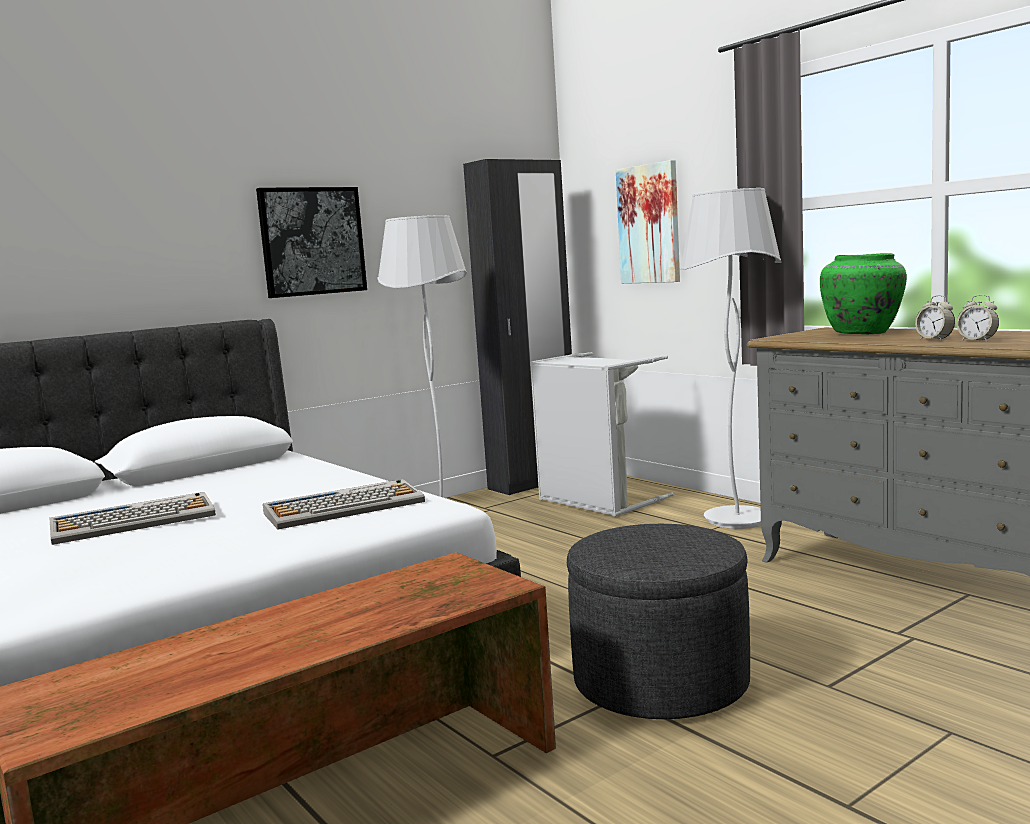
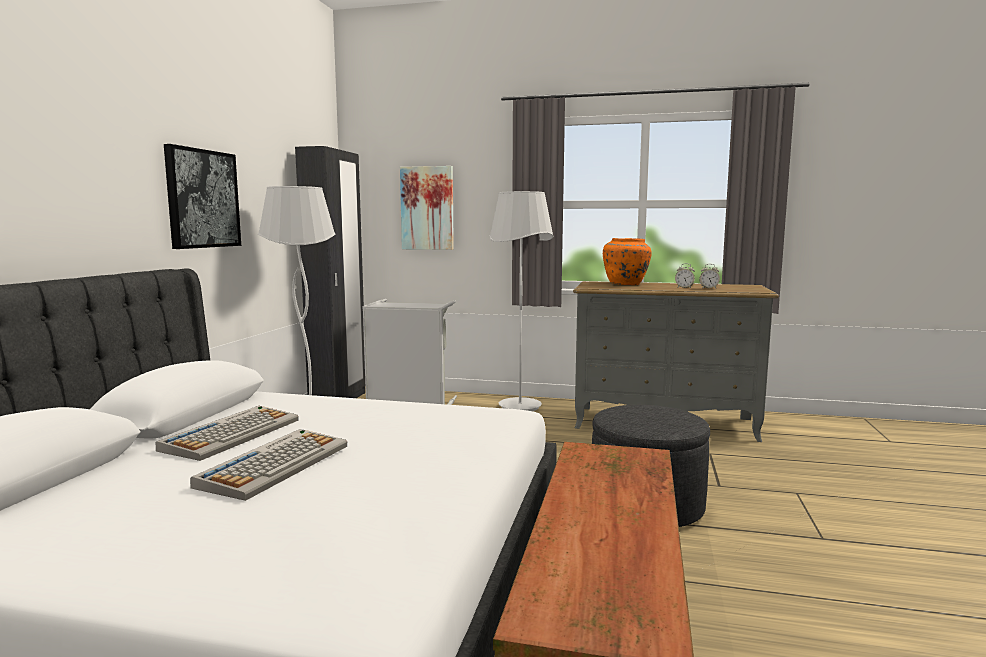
camera: 40 degrees left, 0 degrees up
keyboard [263,479,425,529] -> keyboard moved to [156,406,299,461]
green vase [820,253,907,334] -> orange vase [603,238,652,285]

